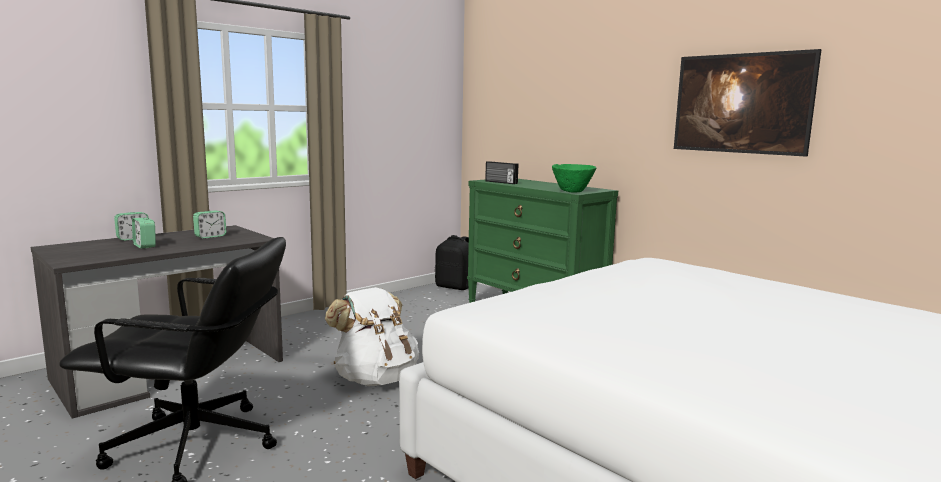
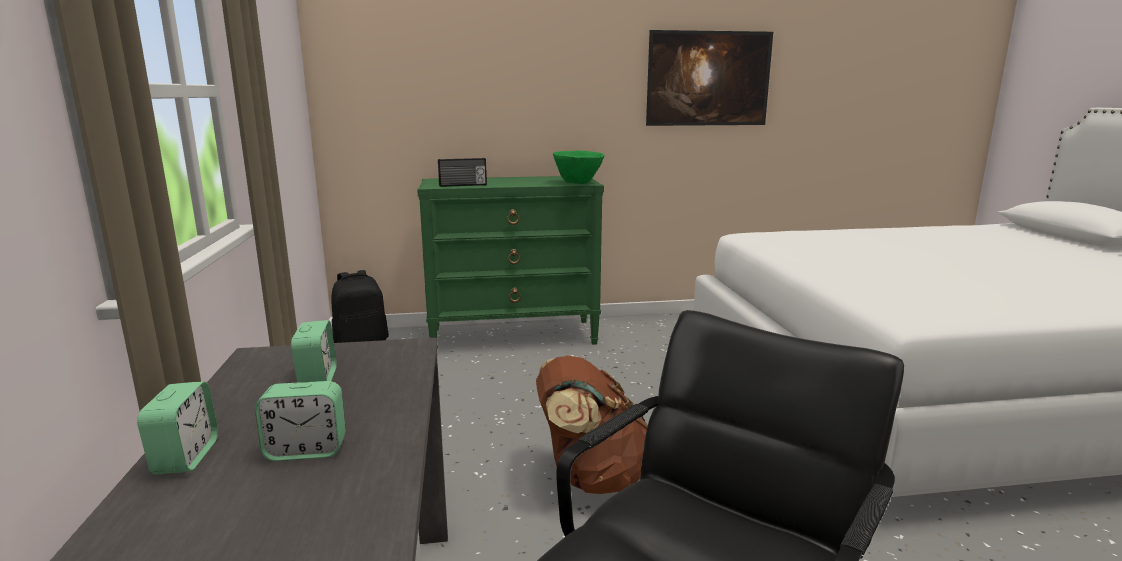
camera: 55 degrees left, 5 degrees up
white backpack [325,287,419,386] -> brown backpack [536,356,648,494]

